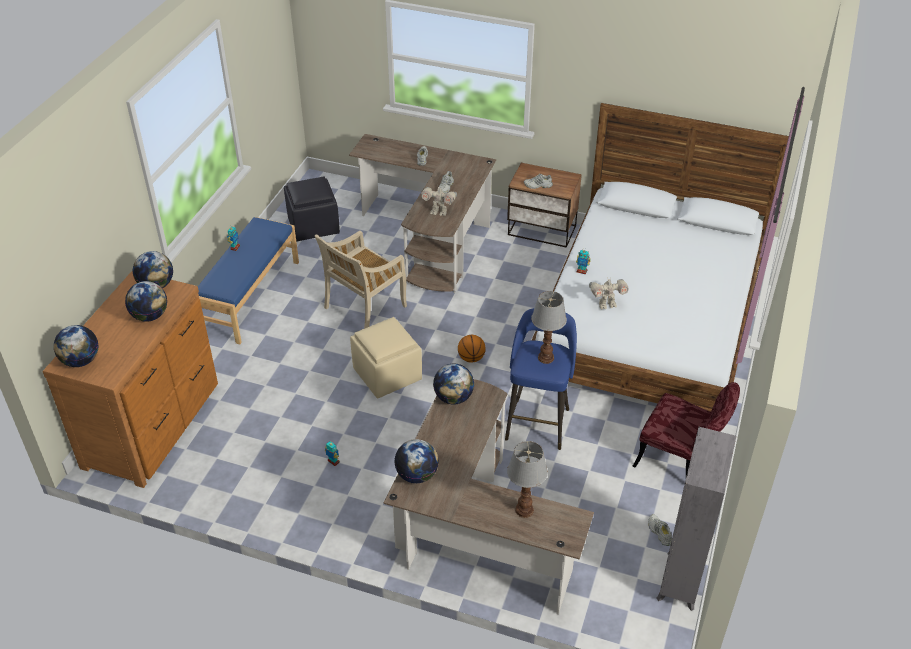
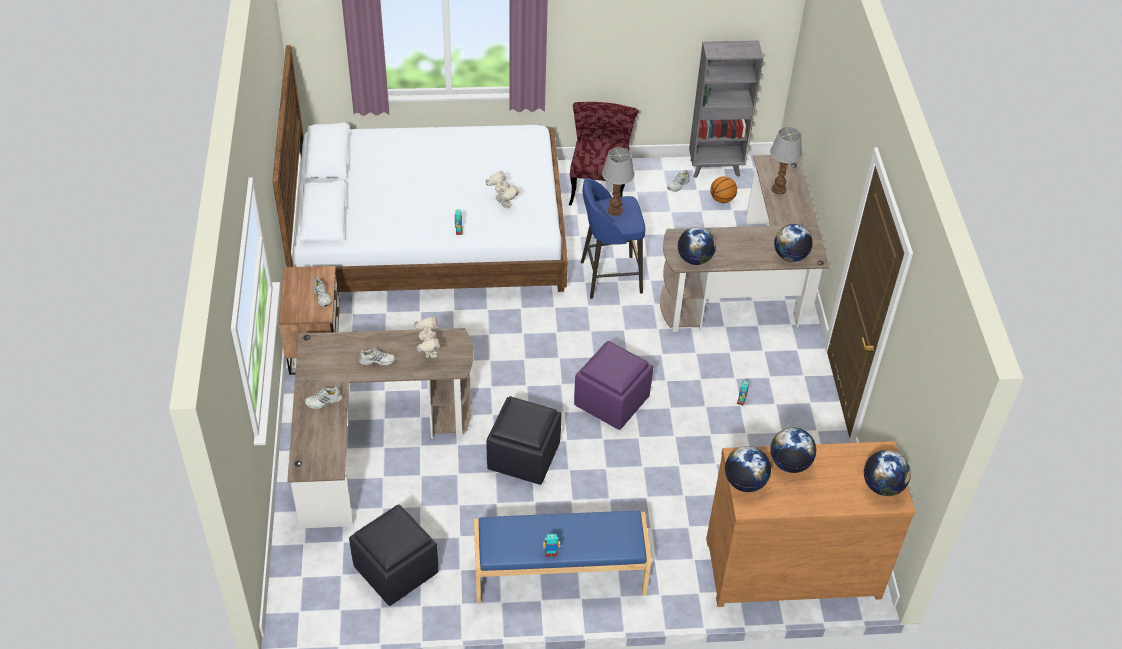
camera: 115 degrees left, 5 degrees up
beige chair [315,231,407,329] -> black ottoman [486,396,561,485]
beige ottoman [350,317,422,399] -> purple ottoman [574,341,653,430]
basketball [458,335,486,363] -> basketball moved to [710,176,737,203]

